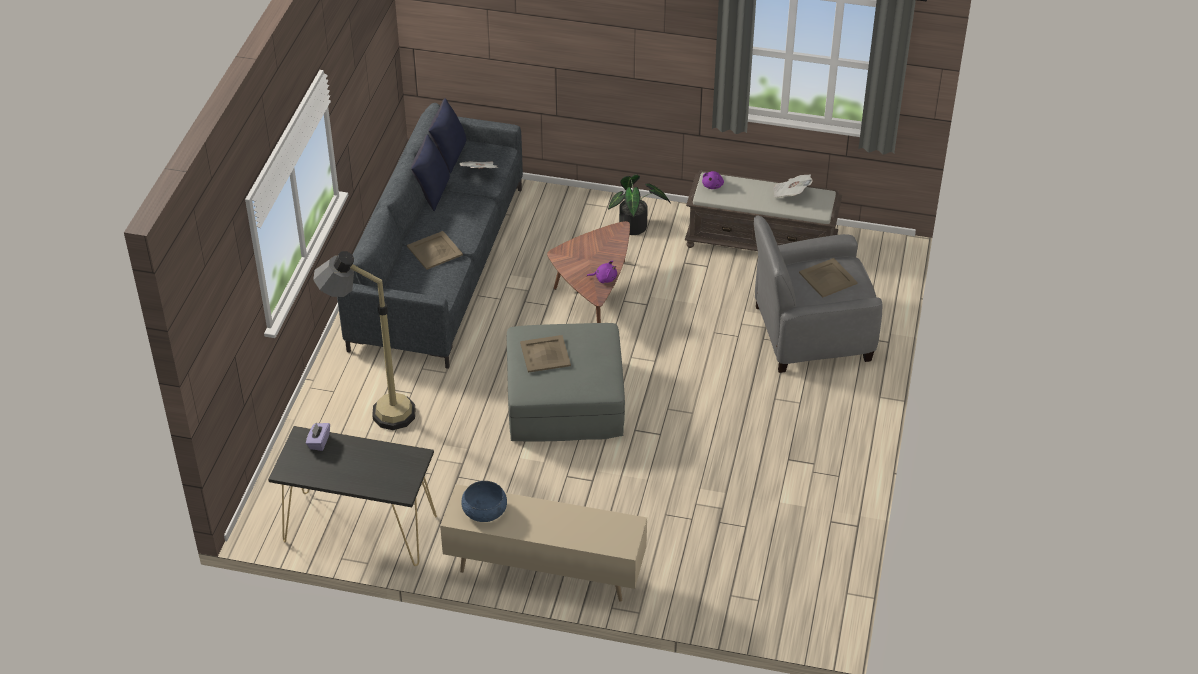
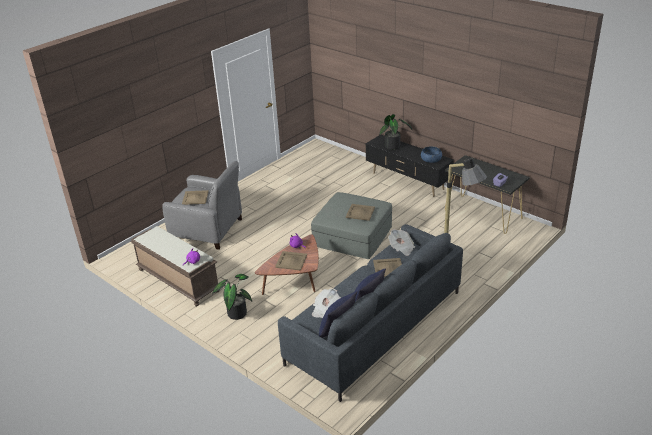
camera: 150 degrees left, 10 degrees down
beige tv stand [440,484,647,602] -> black tv stand [366,135,454,197]
newspaper [773,175,813,198] -> newspaper moved to [388,229,415,256]
none -> beige tray [275,251,307,271]
none -> potted plant [379,114,413,150]

